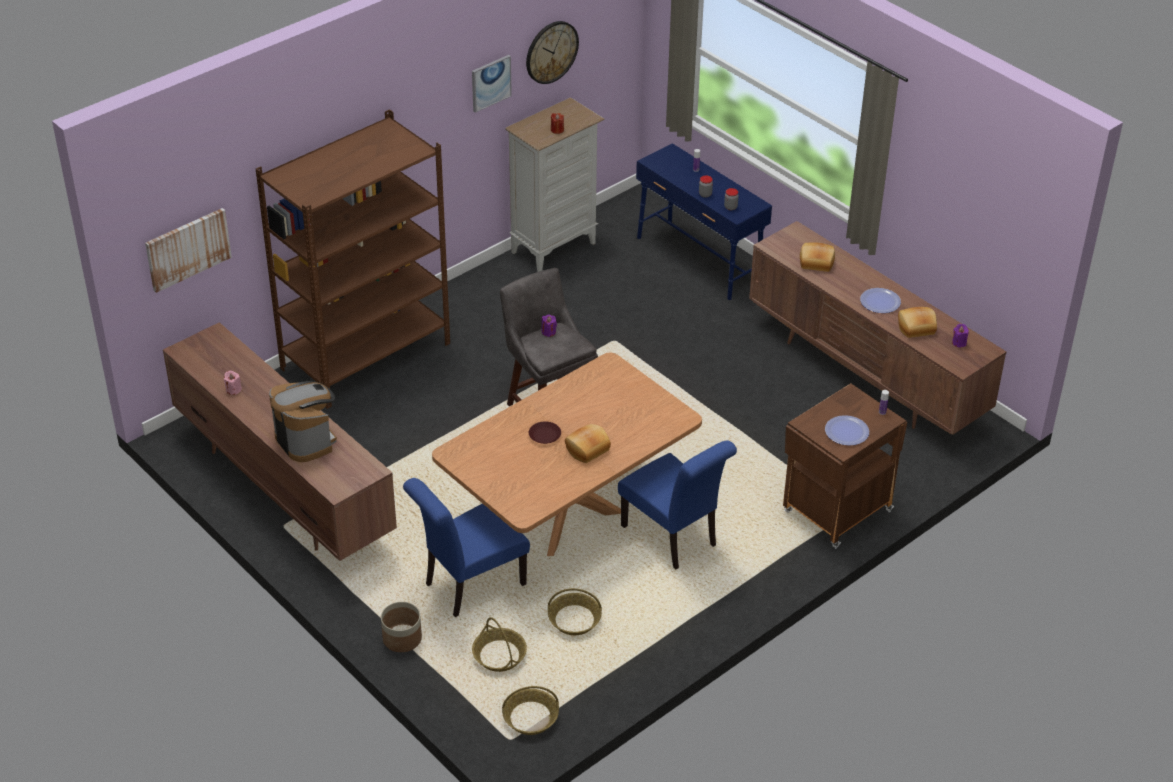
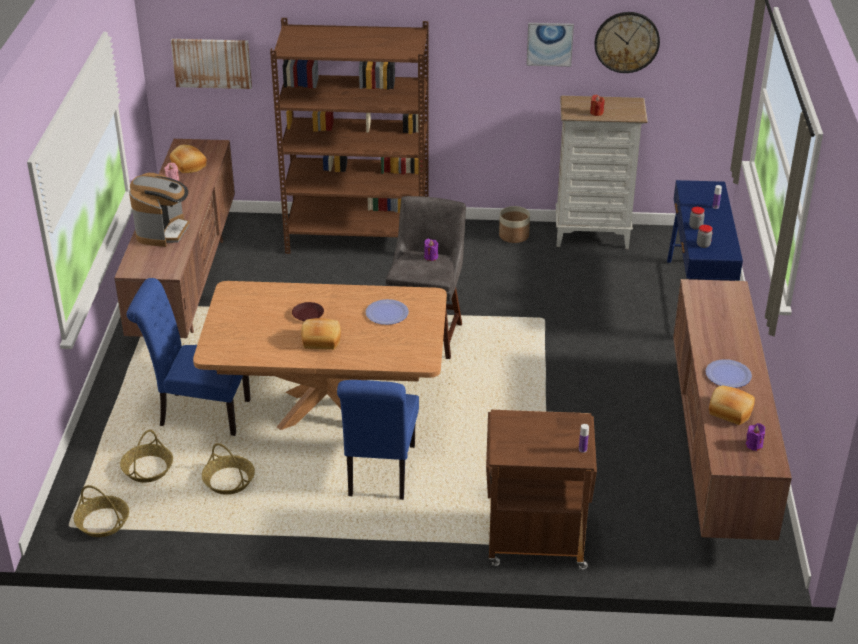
camera: 45 degrees right, 5 degrees down
planter [381,602,422,652] -> planter moved to [499,206,530,243]
bread [800,242,835,272] -> bread moved to [170,145,207,173]
plate [825,415,869,446] -> plate moved to [365,299,409,325]

